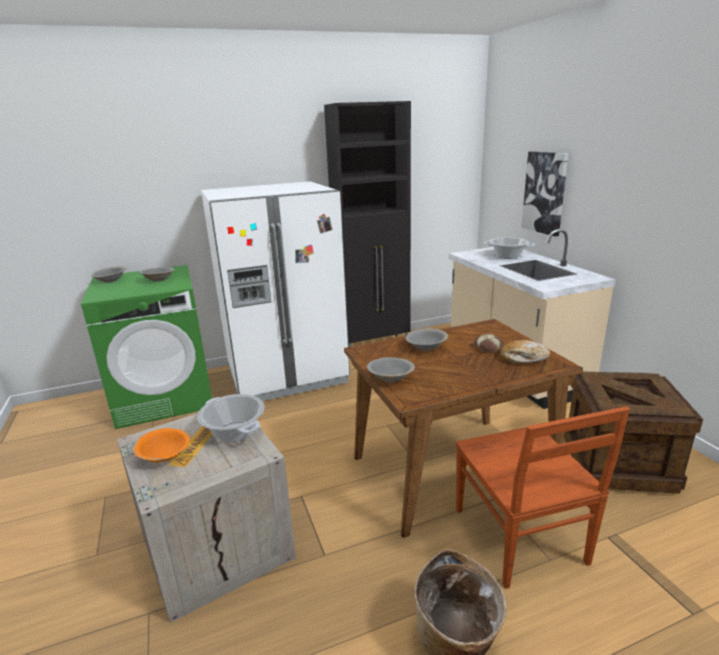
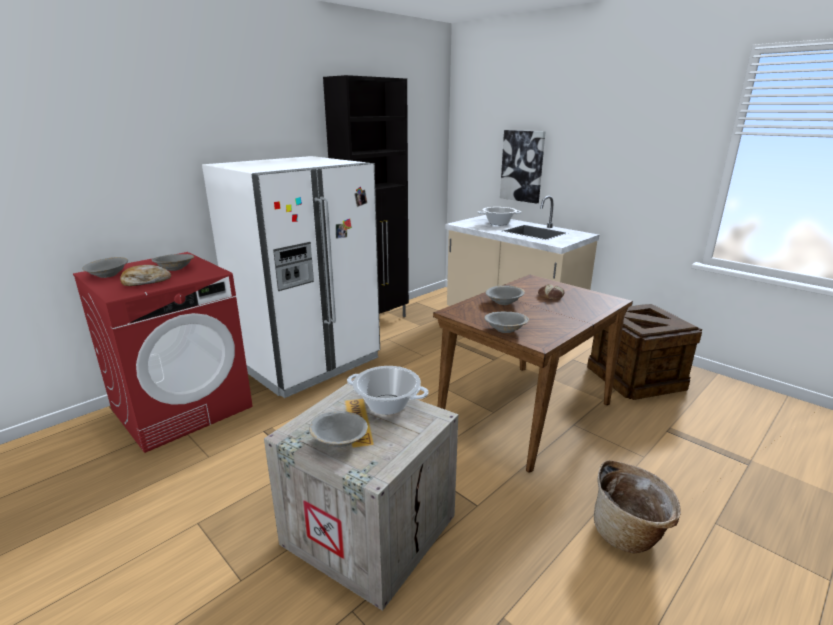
camera: 25 degrees left, 0 degrees up
green washing machine [81,265,212,429] -> red washing machine [73,252,253,453]
orange bowl [132,428,190,463] -> grey bowl [309,411,368,447]
brown chair [456,406,630,589] -> none
bread [500,340,550,364] -> bread moved to [120,265,171,286]

